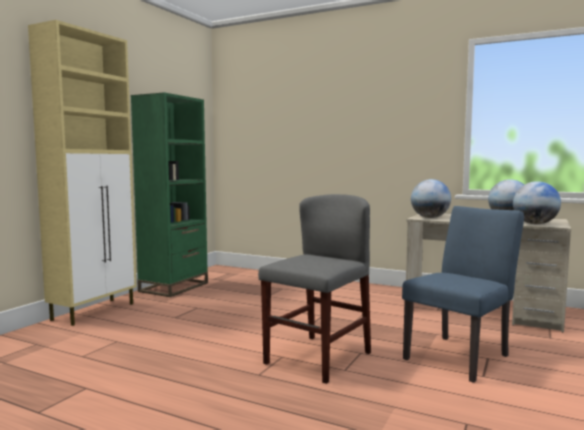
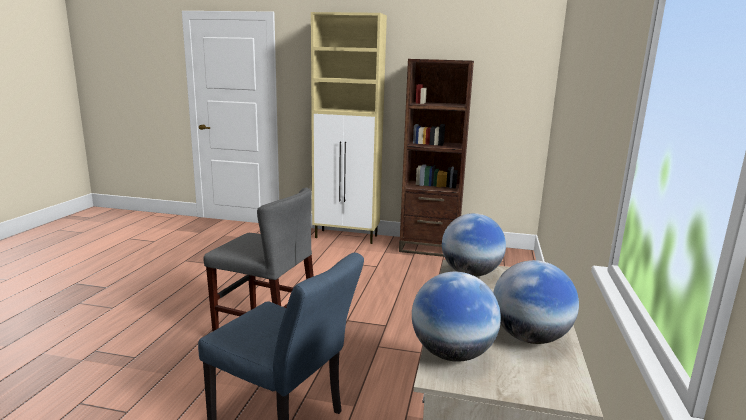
camera: 75 degrees right, 10 degrees up
green bookcase [131,92,208,297] -> brown bookcase [399,59,474,257]

